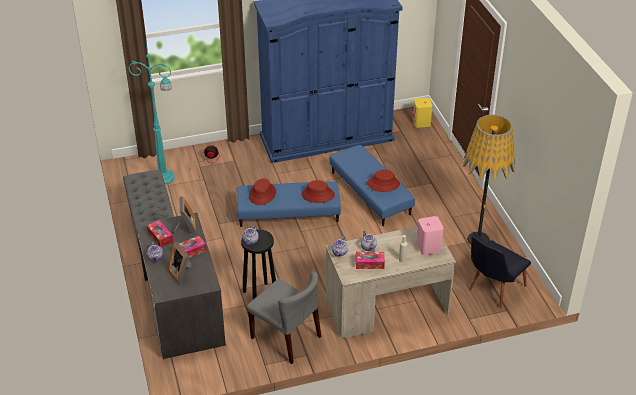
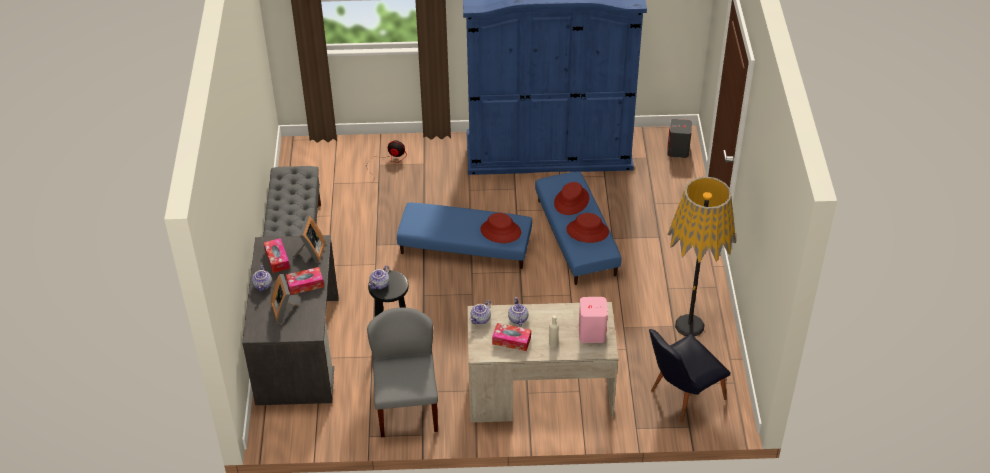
camera: 15 degrees right, 5 degrees up
turquoise floor lamp [128,44,175,184] -> none
grey chair [247,271,321,364] -> grey chair turned 150 degrees counterclockwise [367,308,438,437]
red hat [249,178,276,205] -> red hat moved to [554,182,589,215]
yellow speaker [413,98,433,128] -> grey speaker [667,119,692,158]

